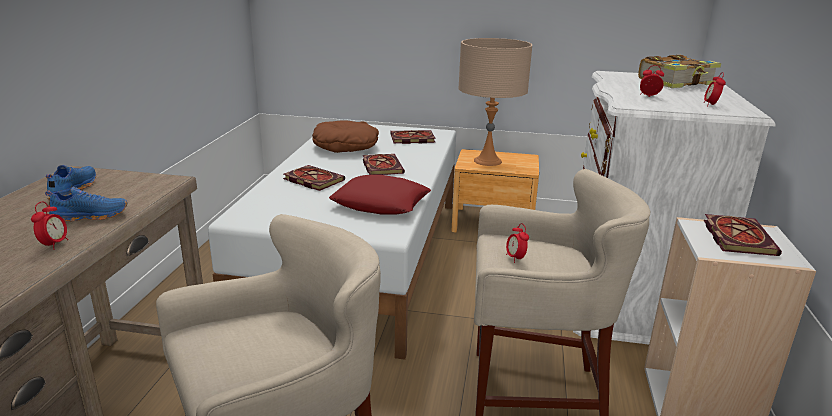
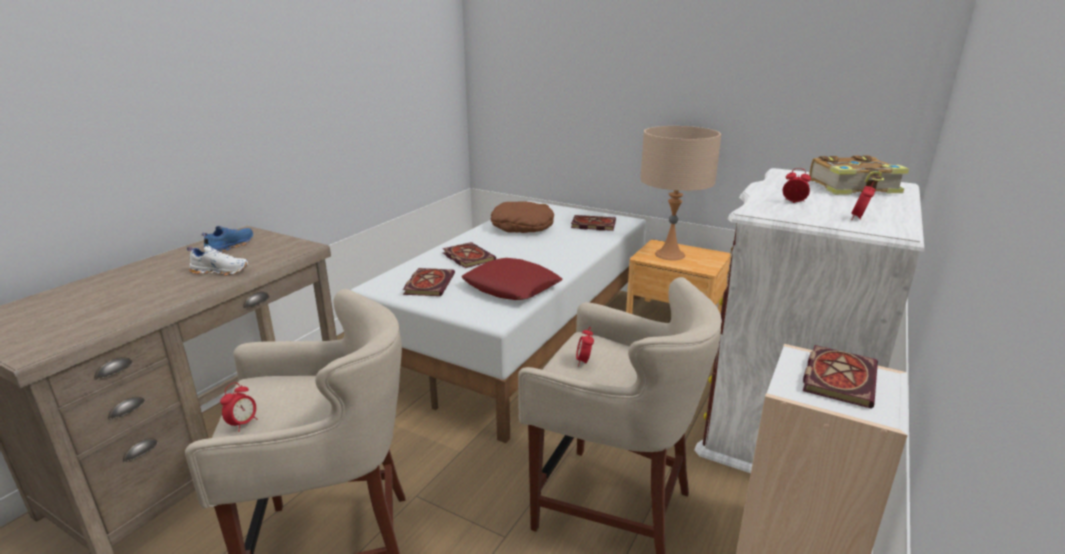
camera: 20 degrees right, 0 degrees up
alarm clock [31,201,69,250] -> alarm clock moved to [220,382,257,432]
blue shoe [45,187,127,221] -> white shoe [187,246,249,276]
book [363,154,405,175] -> book moved to [403,268,455,296]

